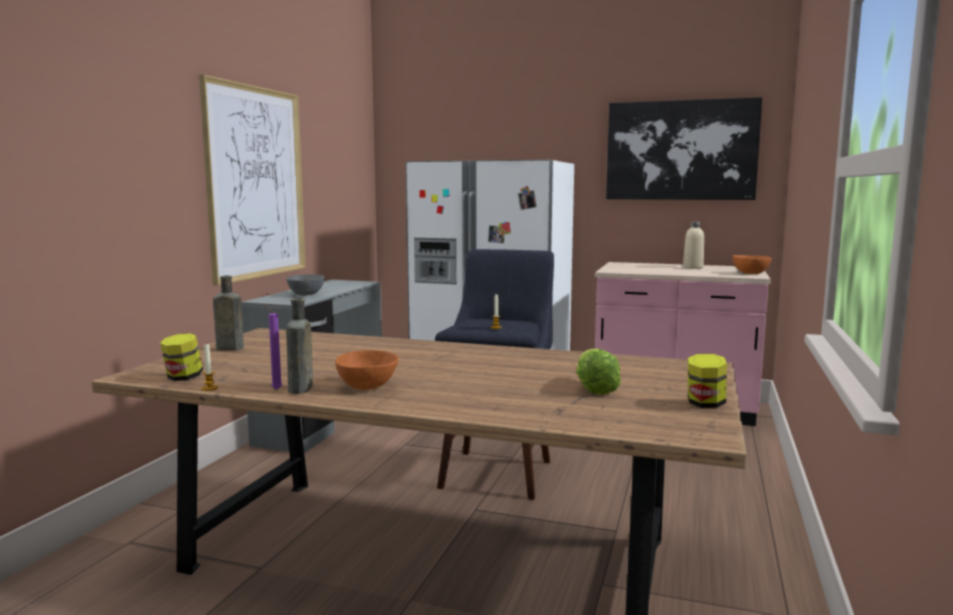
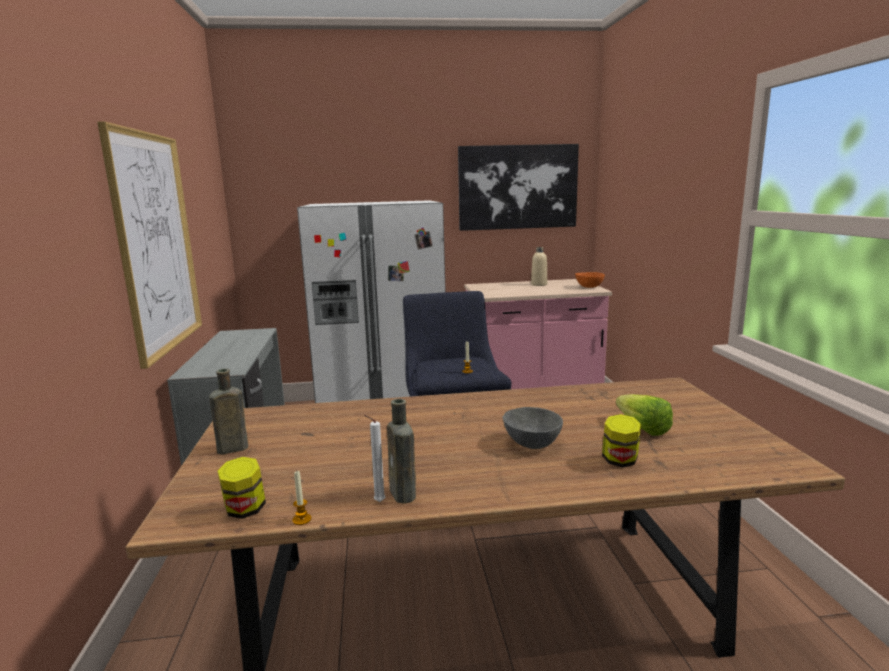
camera: 25 degrees left, 5 degrees up
purple candle [265,305,282,390] -> white candle [364,415,385,502]
grey bowl [287,274,325,296] -> grey bowl moved to [503,407,563,449]
orange bowl [335,350,399,390] -> none
jar [688,354,727,408] -> jar moved to [602,414,642,468]

